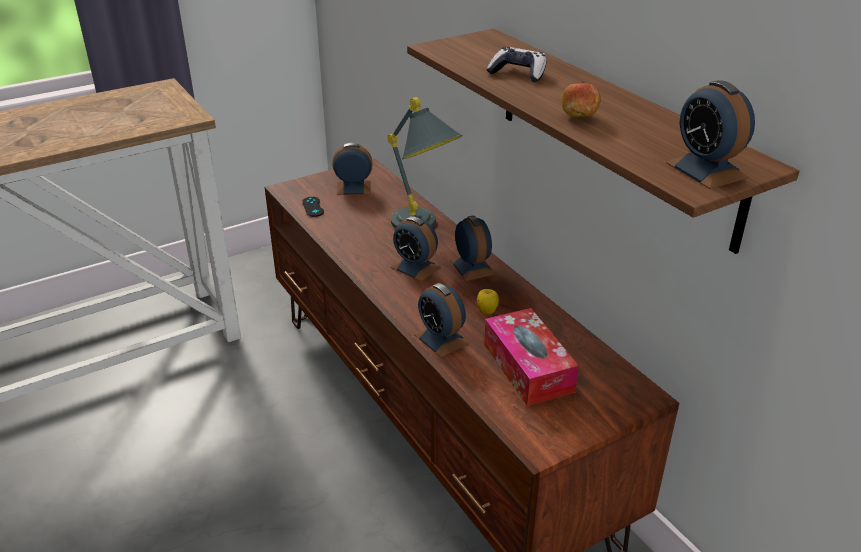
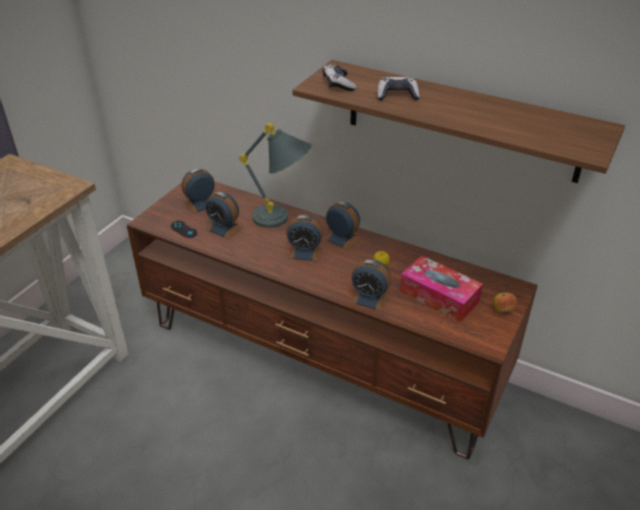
camera: 30 degrees left, 5 degrees up
apple [562,81,601,117] -> apple moved to [493,292,517,313]
alarm clock [666,80,755,189] -> alarm clock moved to [205,192,243,239]
none -> game controller [323,64,356,91]

